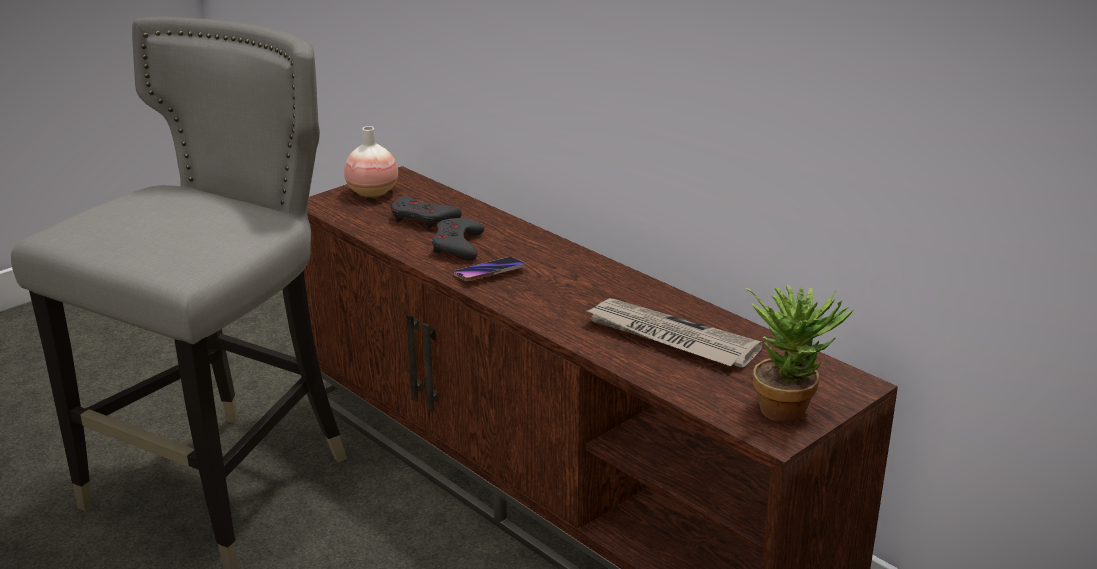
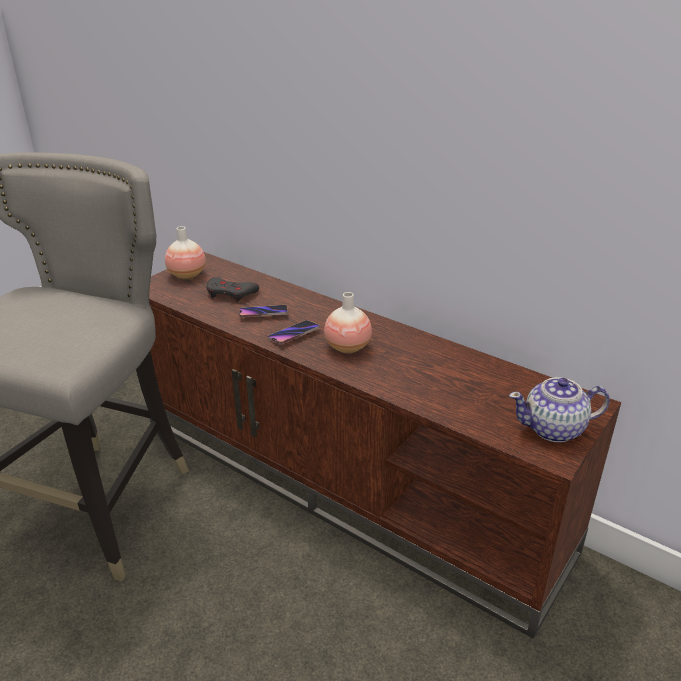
camera: 10 degrees left, 5 degrees up
grey game controller [432,218,484,261] -> phone [239,305,288,318]
newspaper [585,298,763,368] -> none
potted plant [746,285,853,422] -> teapot [509,377,610,442]
none -> vase [324,292,372,353]

